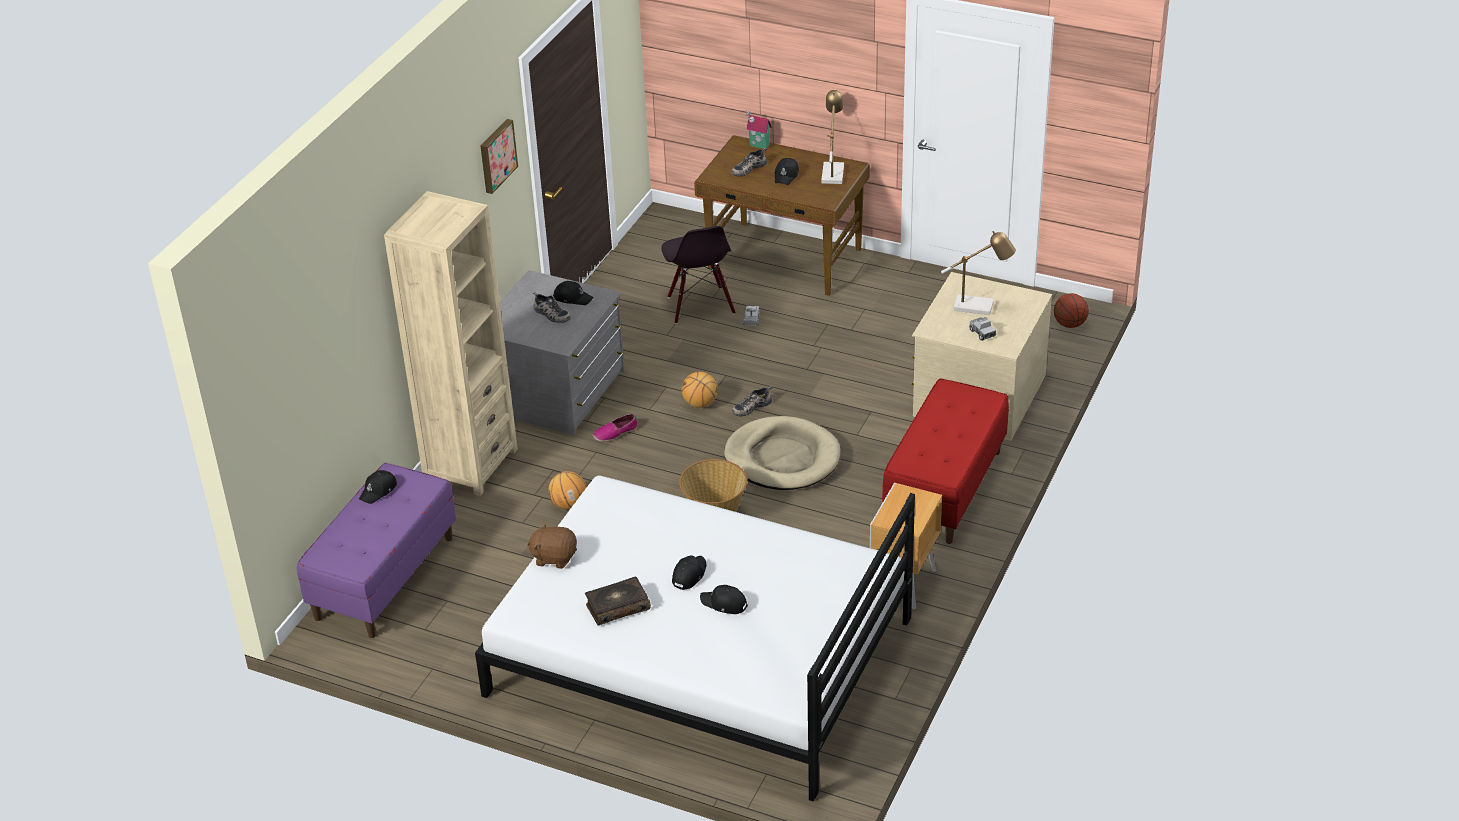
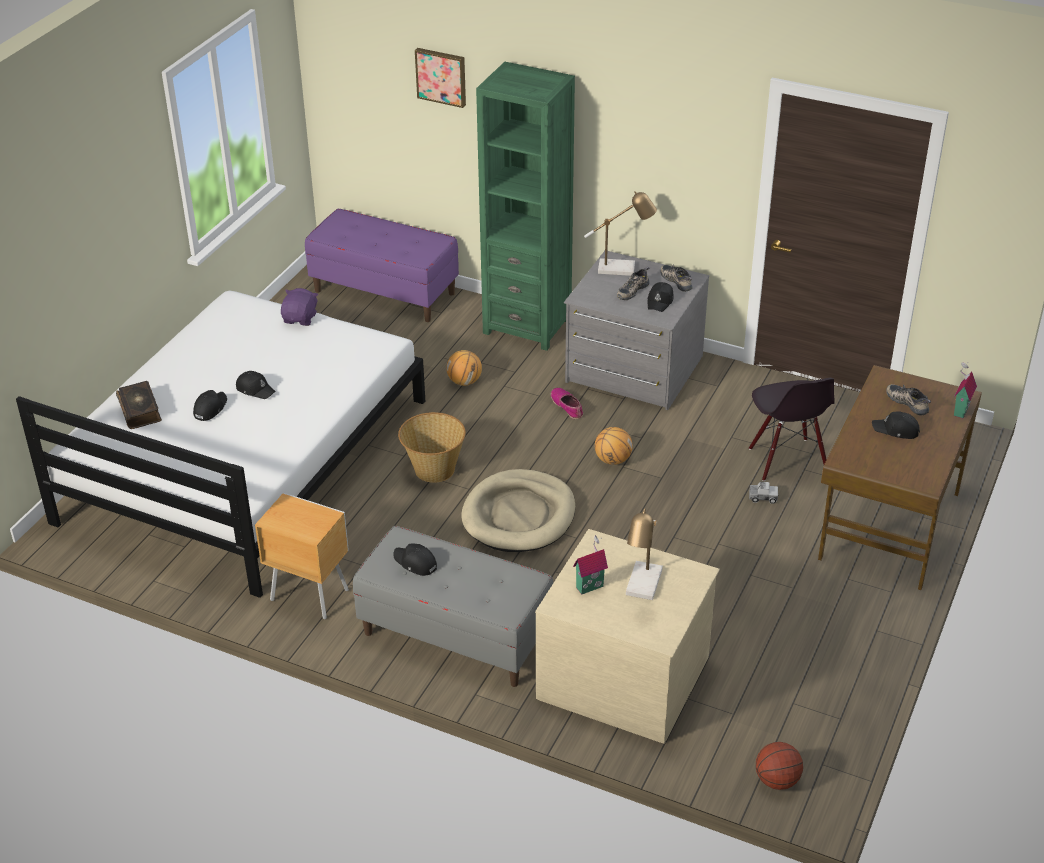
camera: 90 degrees right, 0 degrees up
black cap [359,470,397,504] -> black cap moved to [394,543,437,576]
beige bookcase [384,191,518,496] -> green bookcase [476,62,575,351]
picture [481,119,518,194] -> picture moved to [415,48,466,108]
brown plush toy [527,523,577,569] -> purple plush toy [281,288,318,326]
book [585,576,651,625] -> book moved to [116,381,162,429]
black chair [661,226,736,324] -> black chair turned 90 degrees counterclockwise [749,378,835,481]
shoe [732,386,772,417] -> shoe moved to [660,265,693,292]
table lamp [821,90,844,184] -> table lamp moved to [584,191,657,276]
red bench [882,378,1009,544] -> grey bench [353,526,553,687]
toy truck [969,317,996,341] -> toy house [573,535,608,595]

